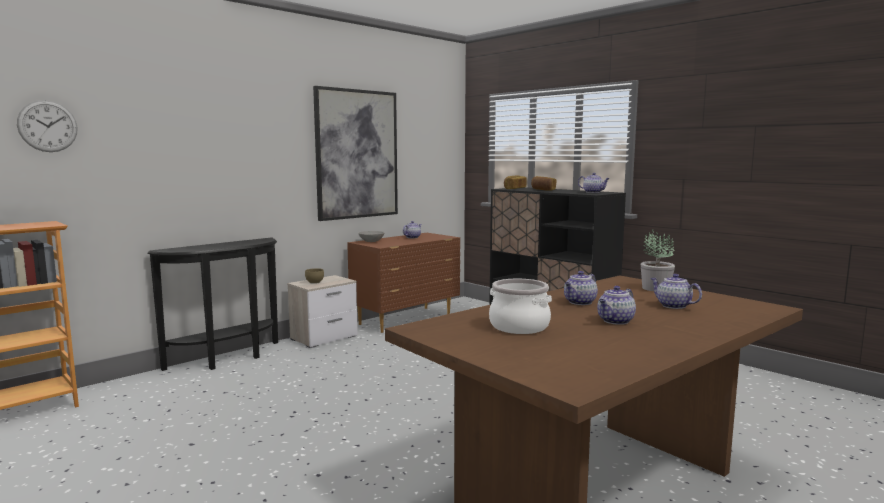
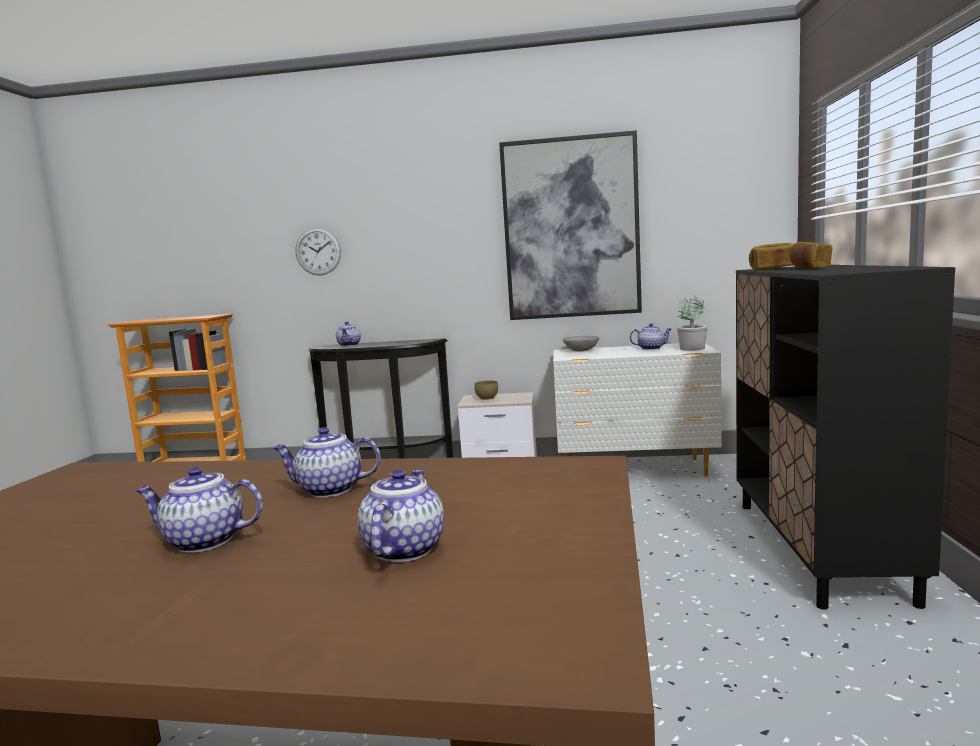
camera: 50 degrees right, 0 degrees up
wall clock [17,100,78,152] -> wall clock moved to [296,228,341,275]
brown dresser [347,233,460,333] -> white dresser [553,343,722,476]
cooking pot [489,279,552,334] -> none
teapot [578,173,610,193] -> teapot moved to [336,322,361,346]
potted plant [641,230,675,291] -> potted plant moved to [677,296,707,351]

